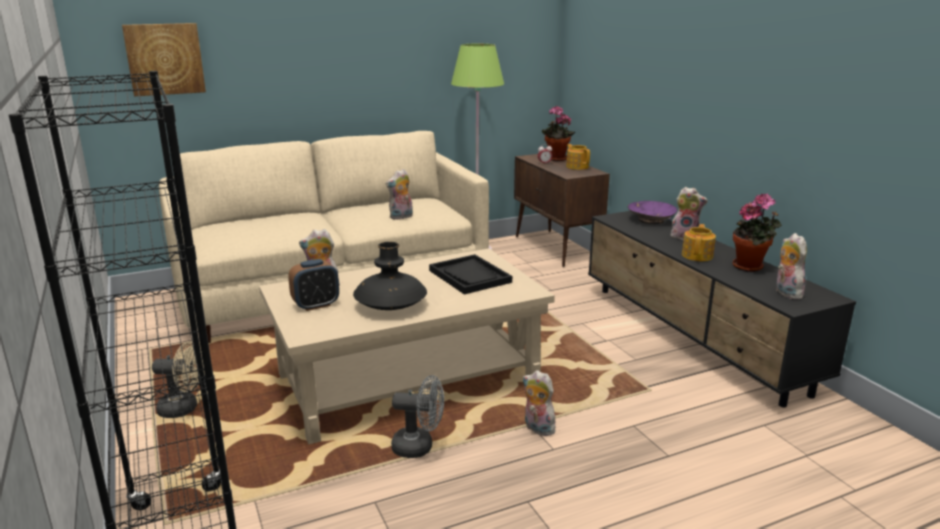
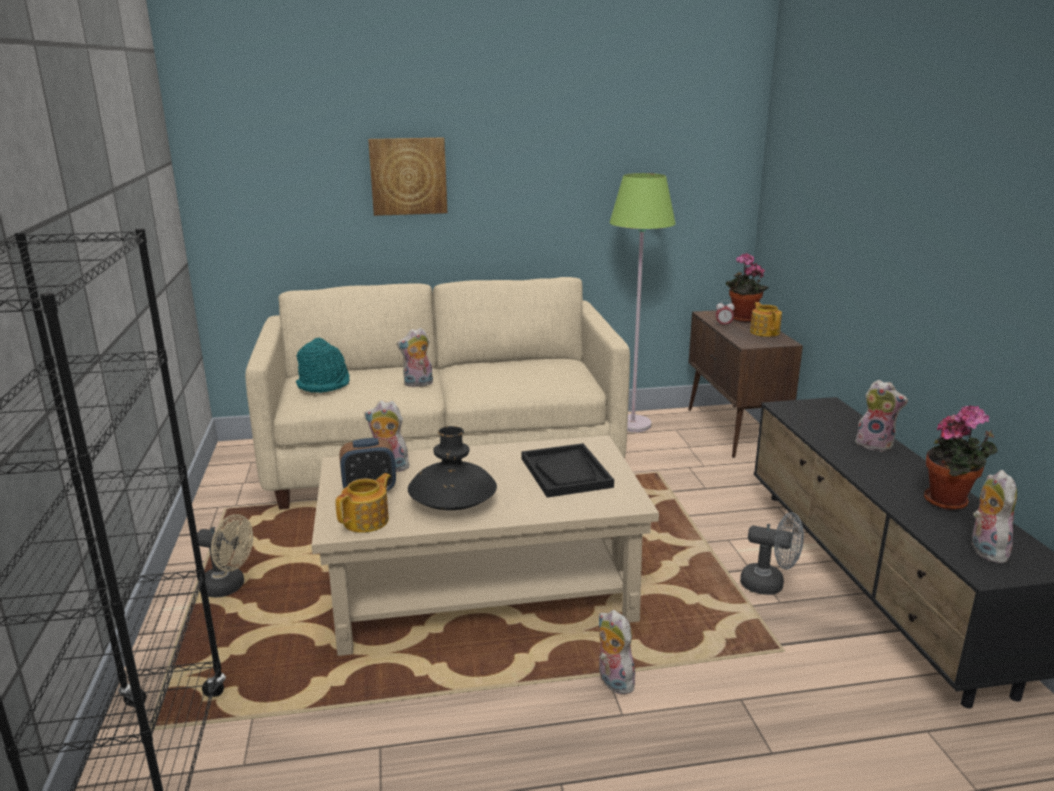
camera: 15 degrees right, 0 degrees up
picture [122,23,206,96] -> picture moved to [368,137,447,216]
plush toy [386,169,413,220] -> plush toy moved to [396,328,433,387]
grey fan [391,375,444,458] -> grey fan moved to [740,512,804,595]
purple bowl [628,201,677,224] -> none
teapot [682,224,716,261] -> teapot moved to [335,473,391,533]
none -> turquoise hat [296,337,350,393]

